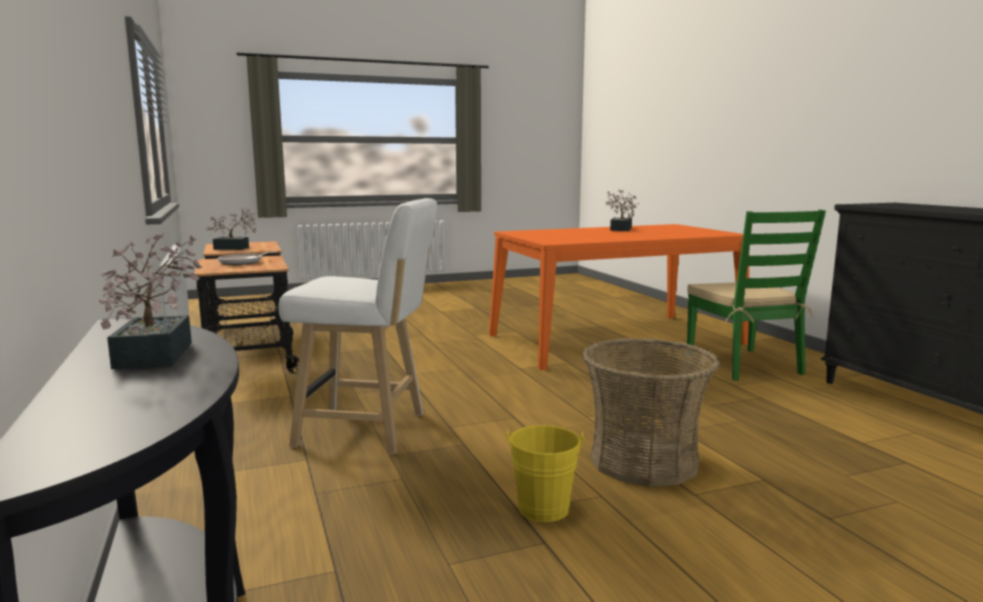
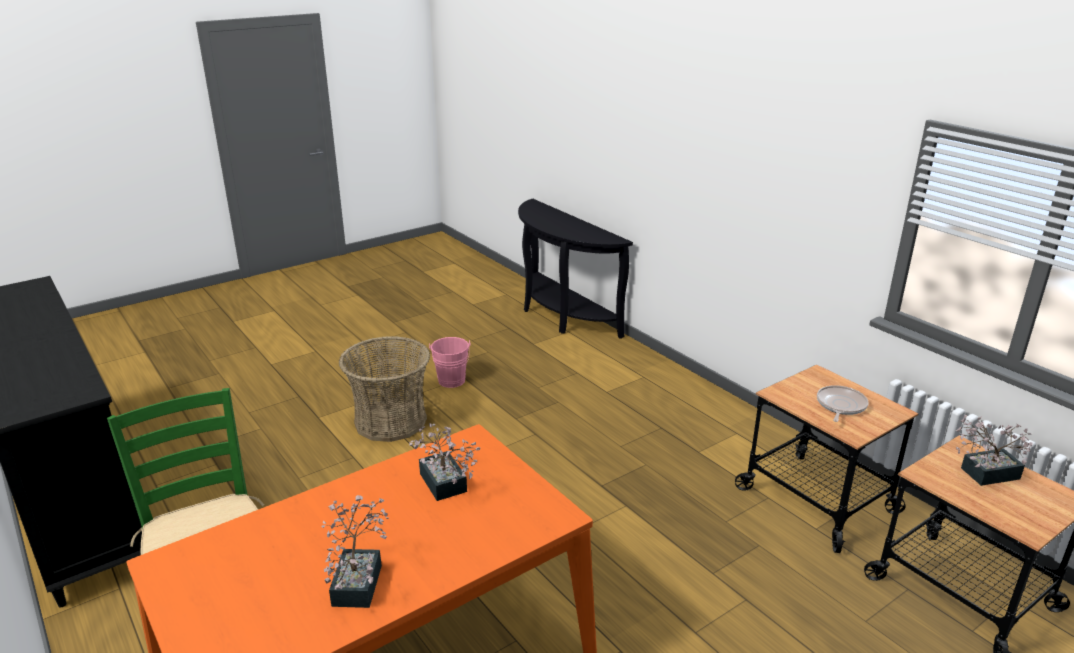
camera: 165 degrees right, 15 degrees up
potted plant [99,232,202,369] -> potted plant moved to [409,423,480,501]
white stool [278,198,437,454] -> none
yellow bucket [506,425,584,522] -> pink bucket [429,337,471,388]

